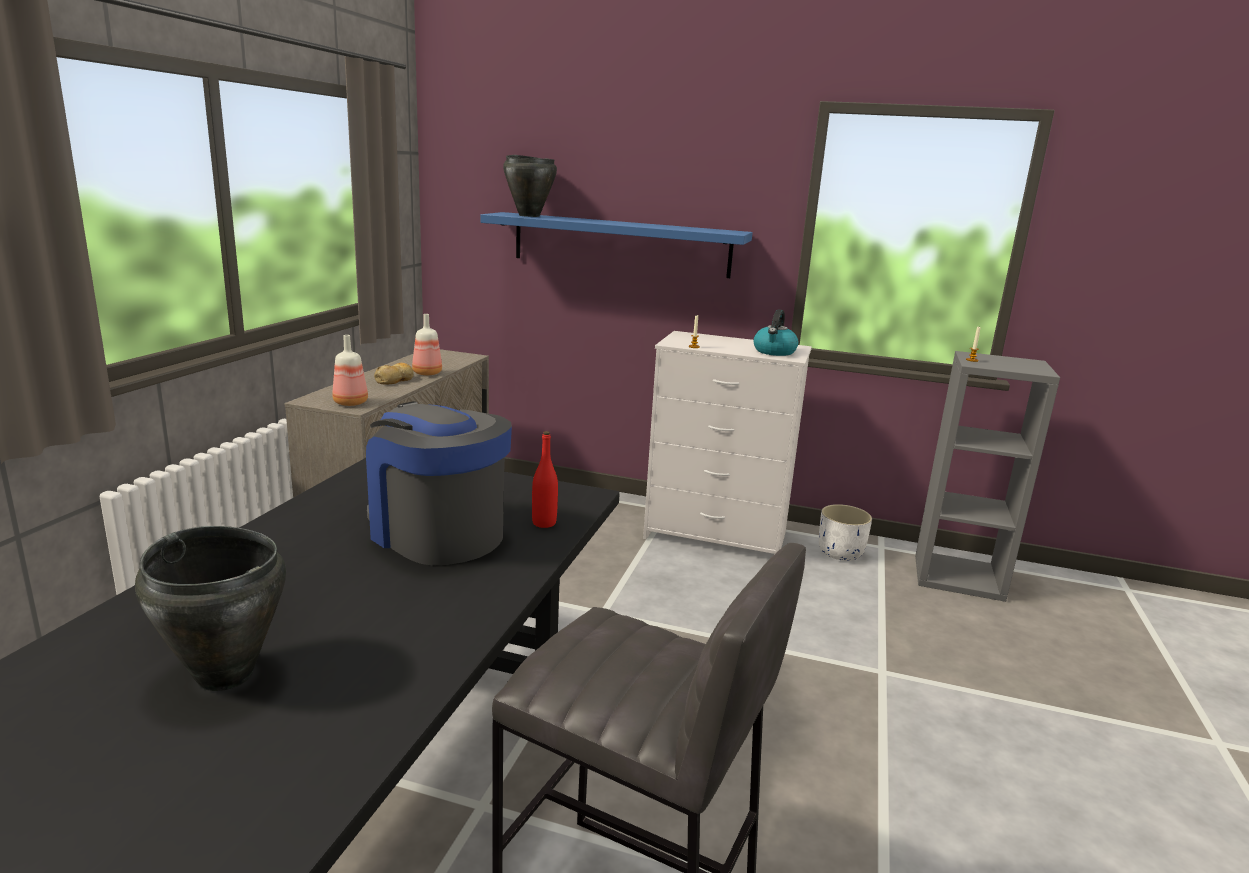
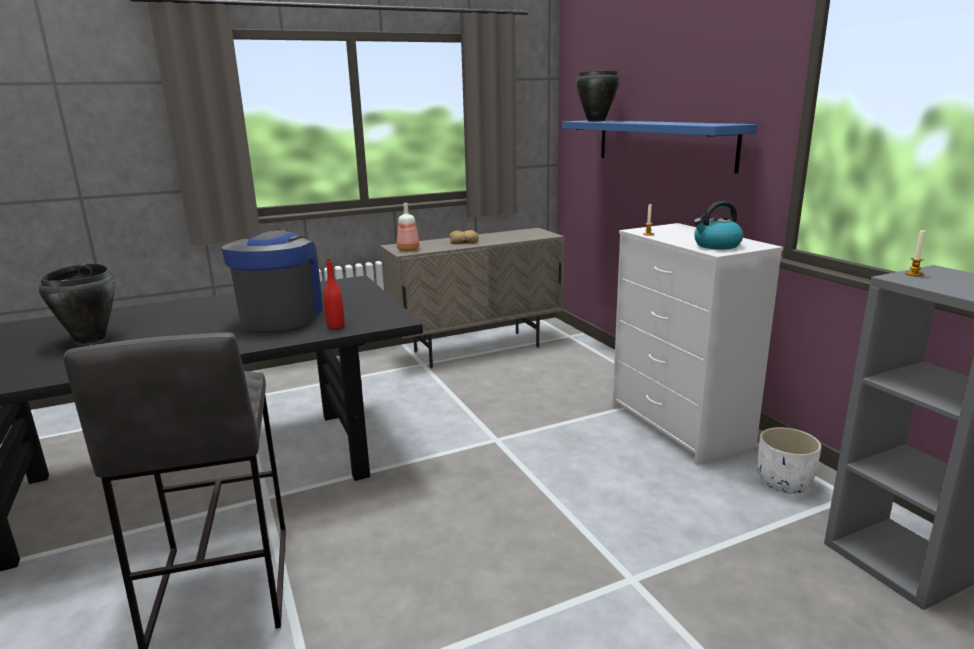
camera: 50 degrees right, 0 degrees up
bottle [412,314,442,375] -> none

